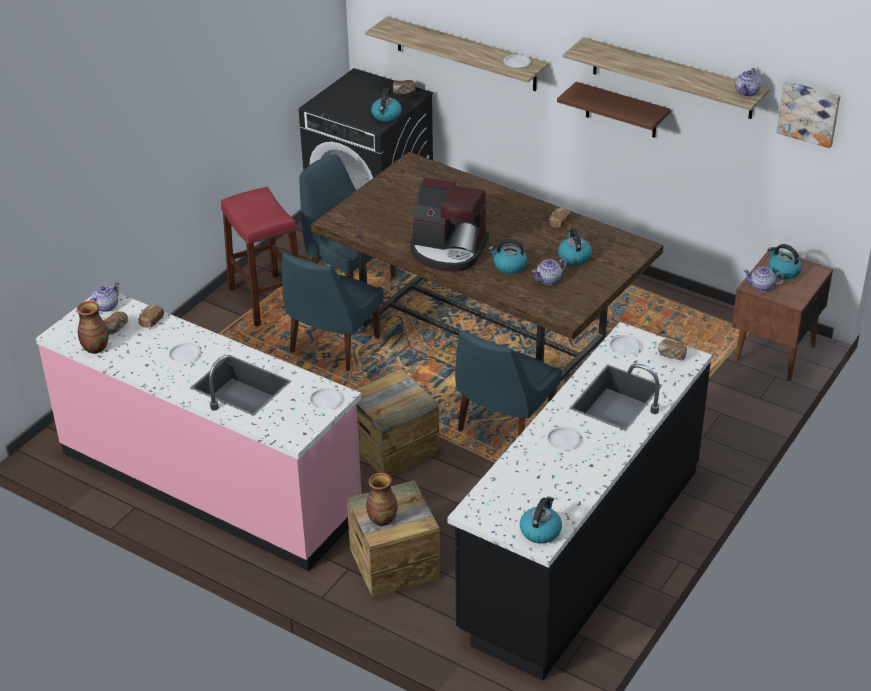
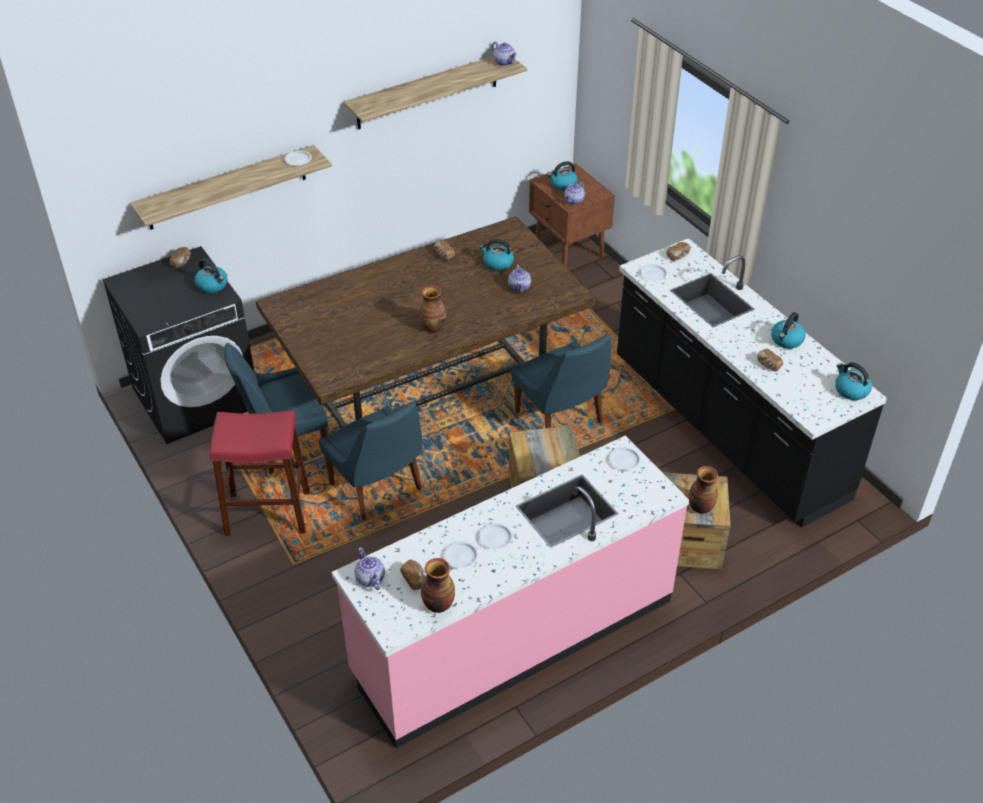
camera: 65 degrees left, 5 degrees up
bread [138,304,164,328] -> bread moved to [757,349,783,372]
coffee machine [410,178,489,271] -> vase [420,286,446,332]
kettle [489,239,527,274] -> kettle moved to [771,312,806,348]
white plate [546,427,580,450] -> white plate moved to [444,541,478,568]
brown shelf [557,82,671,138] -> none
picture [776,81,840,148] -> none

